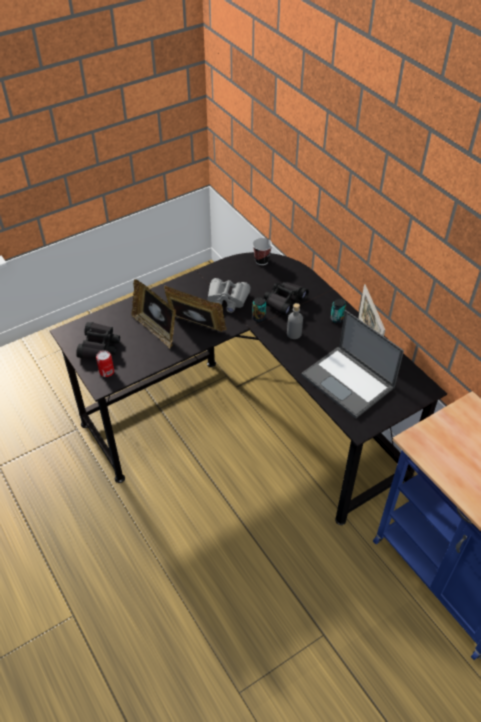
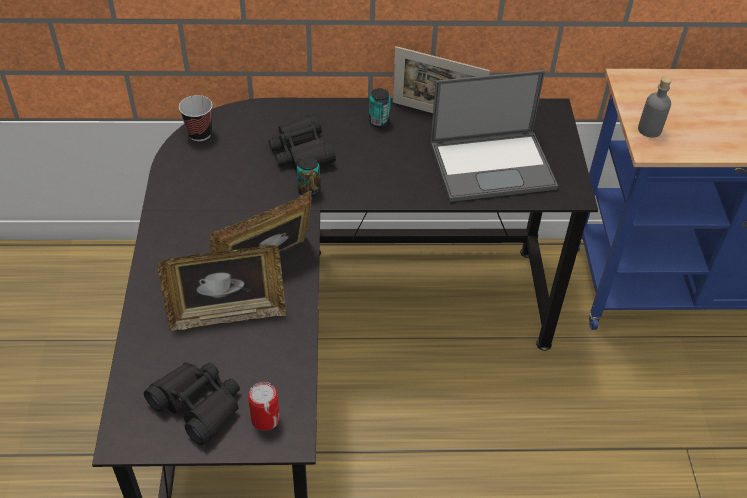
camera: 60 degrees left, 0 degrees up
grey binoculars [207,278,251,313] -> none
grey bottle [287,303,303,339] -> grey bottle moved to [638,76,672,138]

